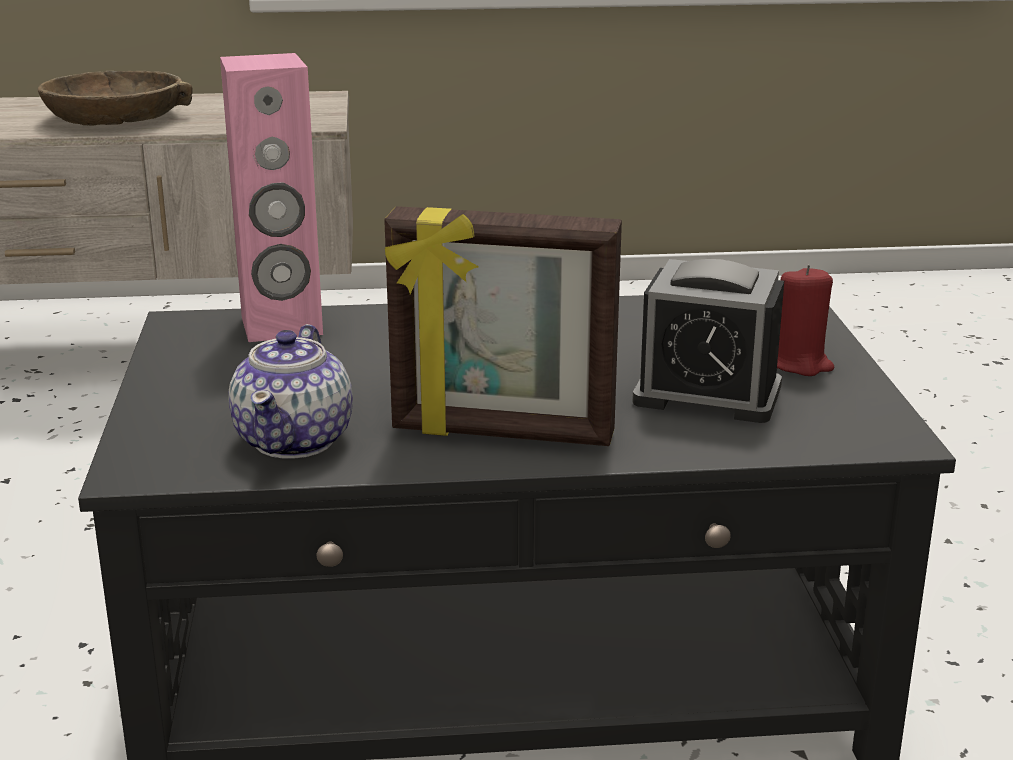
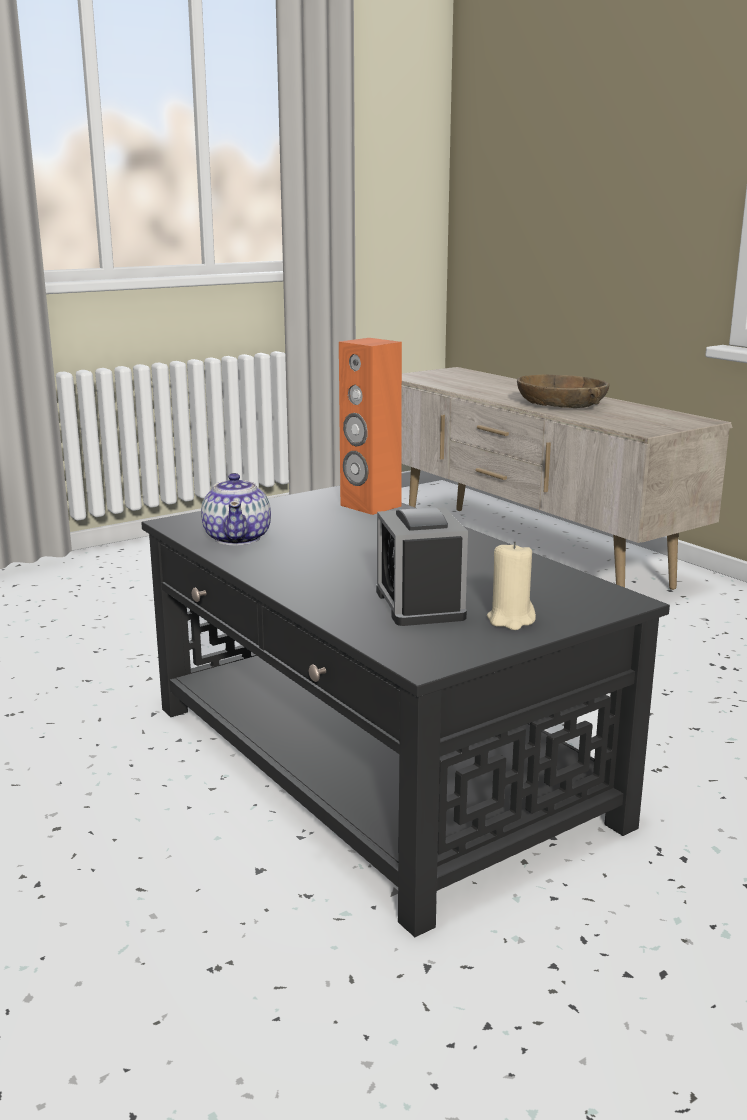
camera: 60 degrees right, 5 degrees down
pink speaker [220,53,323,342] -> orange speaker [339,338,402,515]
teapot [229,324,353,459] -> teapot turned 75 degrees counterclockwise [201,473,271,546]
picture frame [384,206,622,446] -> none
red candle [777,265,834,376] -> beige candle [487,541,536,630]

